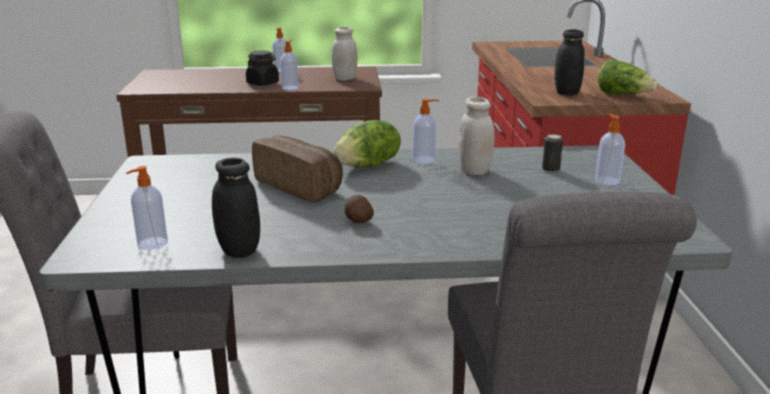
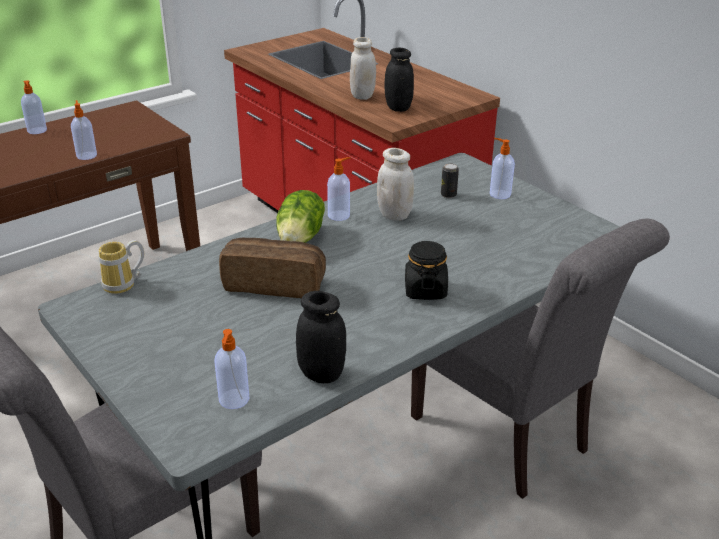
camera: 35 degrees left, 10 degrees up
black jar [246,51,279,86] -> black jar moved to [405,241,448,300]
white jar [332,27,357,81] -> white jar moved to [350,37,376,100]
potato [345,195,374,223] -> none
lettuce [598,60,658,94] -> none
none -> mug [98,240,144,293]

